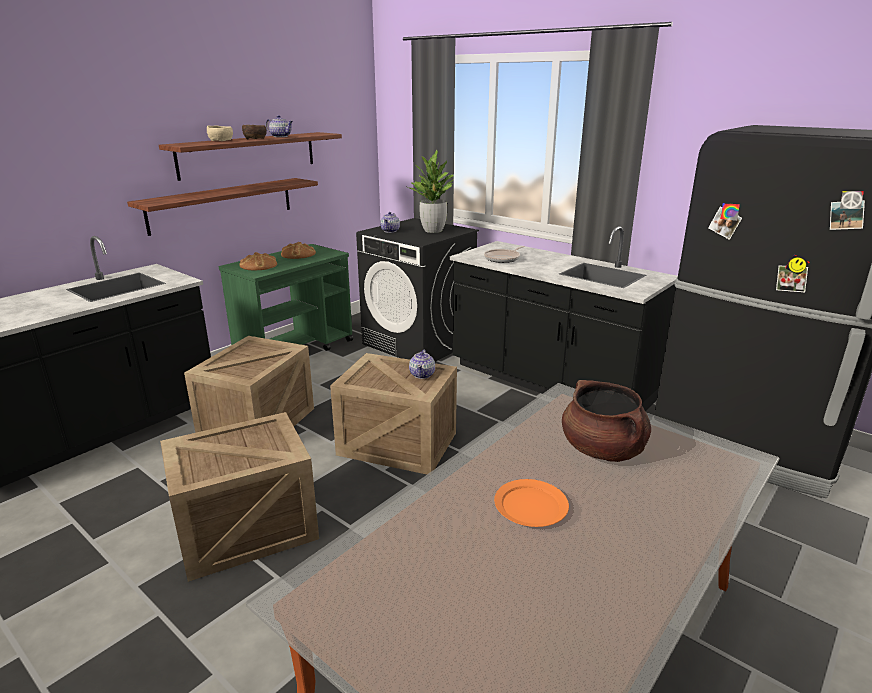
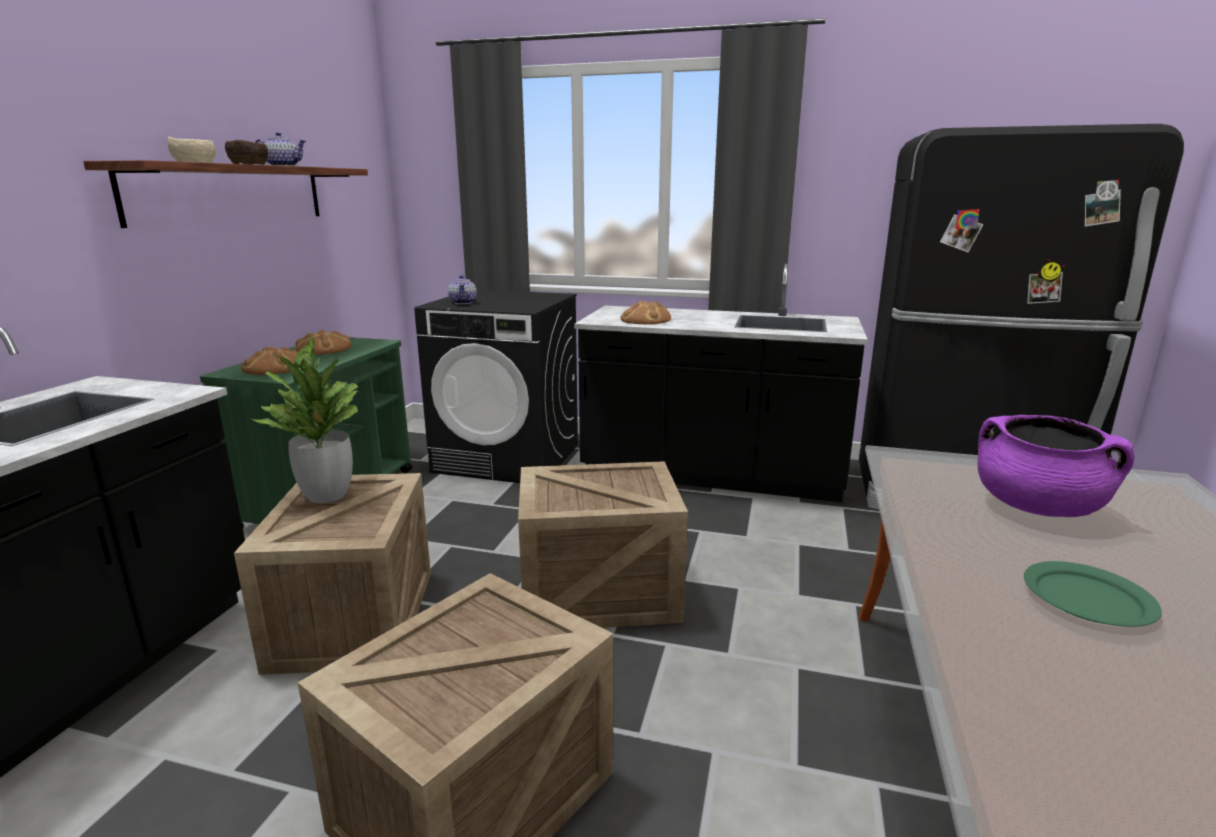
camera: 25 degrees left, 5 degrees down
shelf [127,178,318,236] -> none
potted plant [408,150,454,233] -> potted plant moved to [252,336,358,503]
teapot [409,350,435,379] -> none
frying pan [484,246,525,263] -> bread [620,300,671,325]
orange plate [494,479,569,527] -> green plate [1024,561,1162,627]
brown cooking pot [562,380,651,462] -> purple cooking pot [978,415,1134,517]

